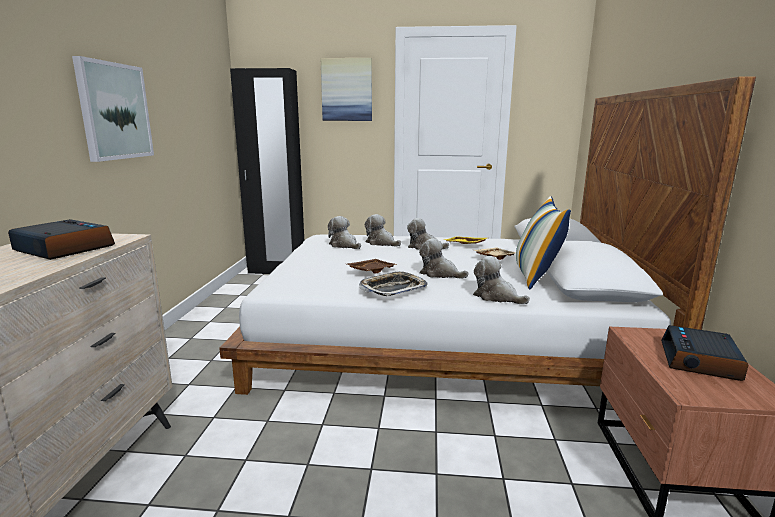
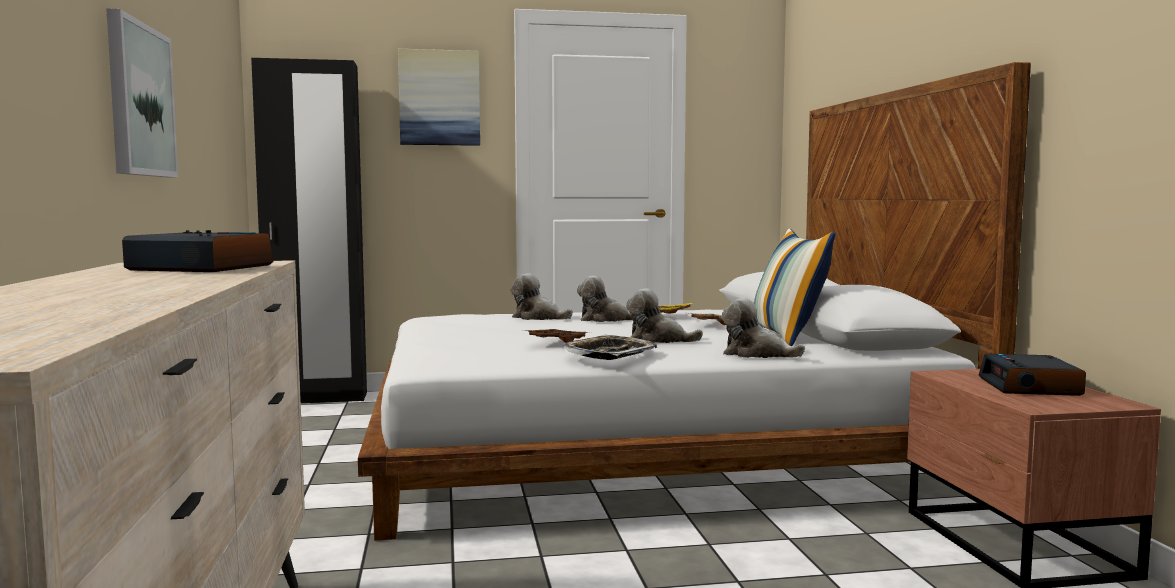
camera: 15 degrees left, 10 degrees down
plush toy [328,216,361,249] -> none

